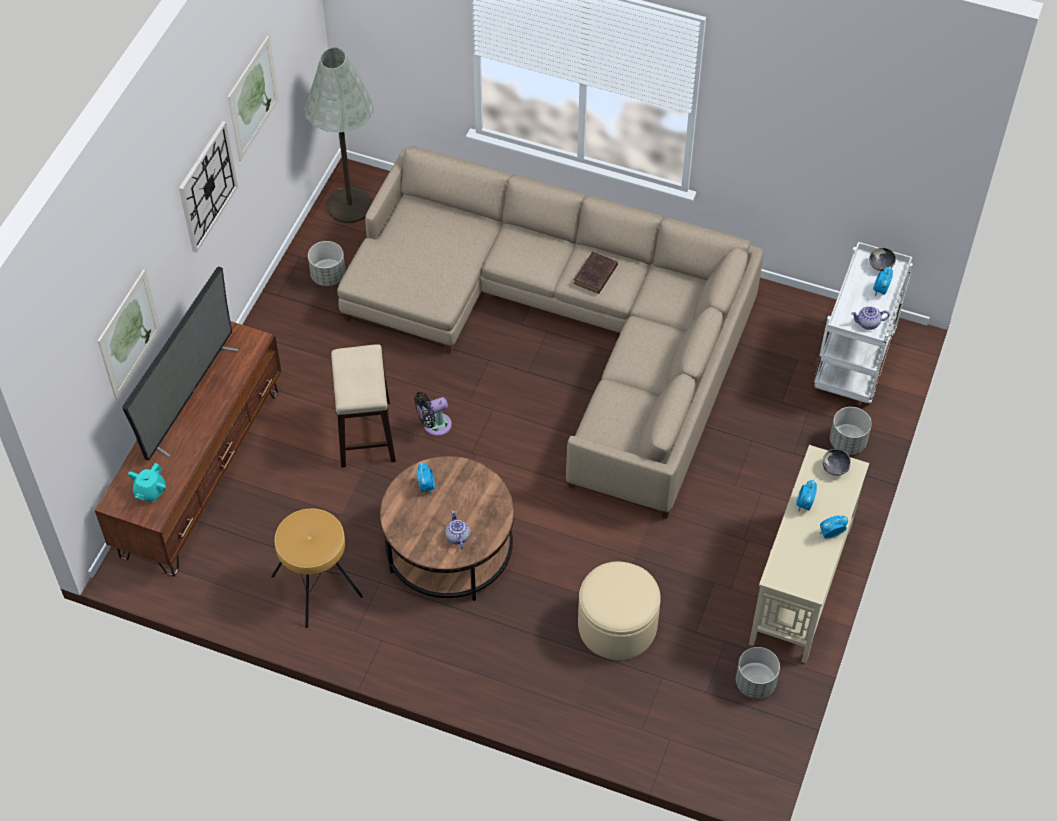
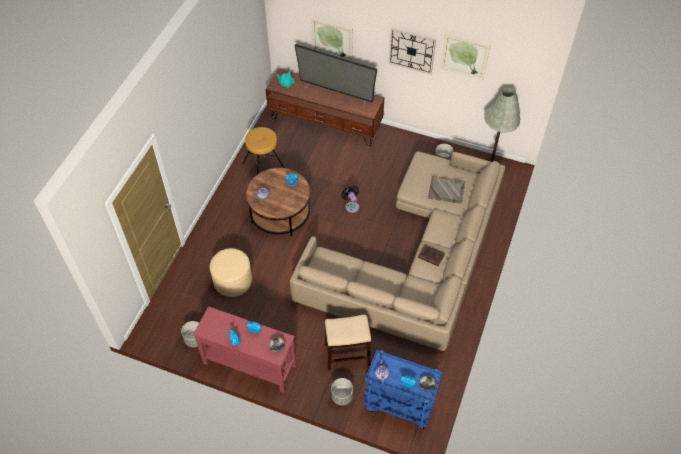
camera: 90 degrees right, 0 degrees up
stool [331,345,396,468] -> stool moved to [325,315,371,371]
beige console table [749,445,869,663] -> red console table [193,306,297,393]
white cart [814,242,913,404] -> blue cart [364,350,442,430]
none -> grey tray [428,176,465,204]

